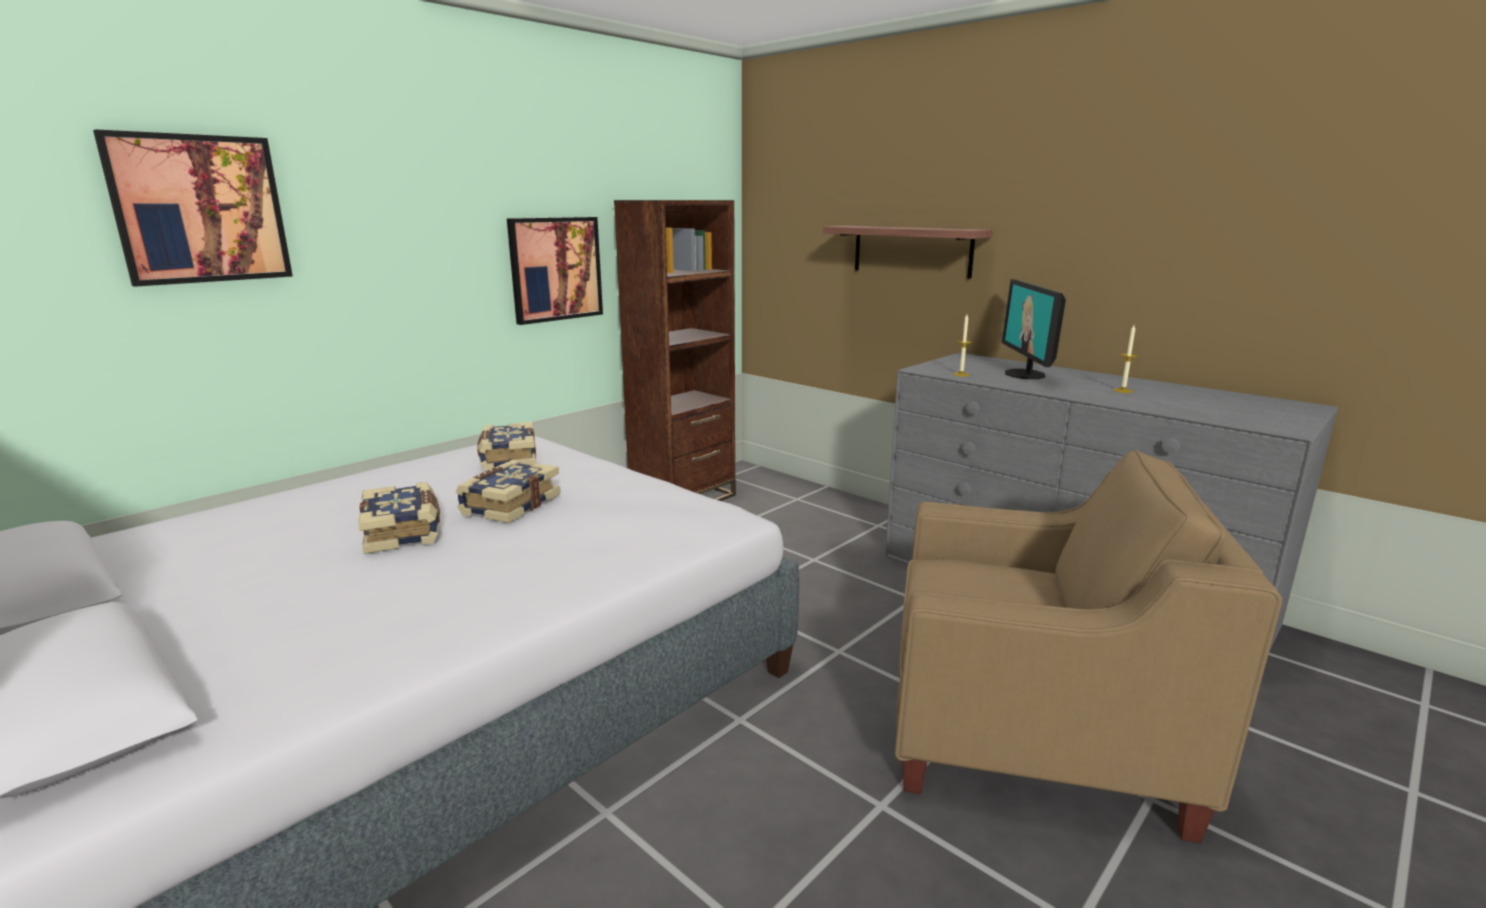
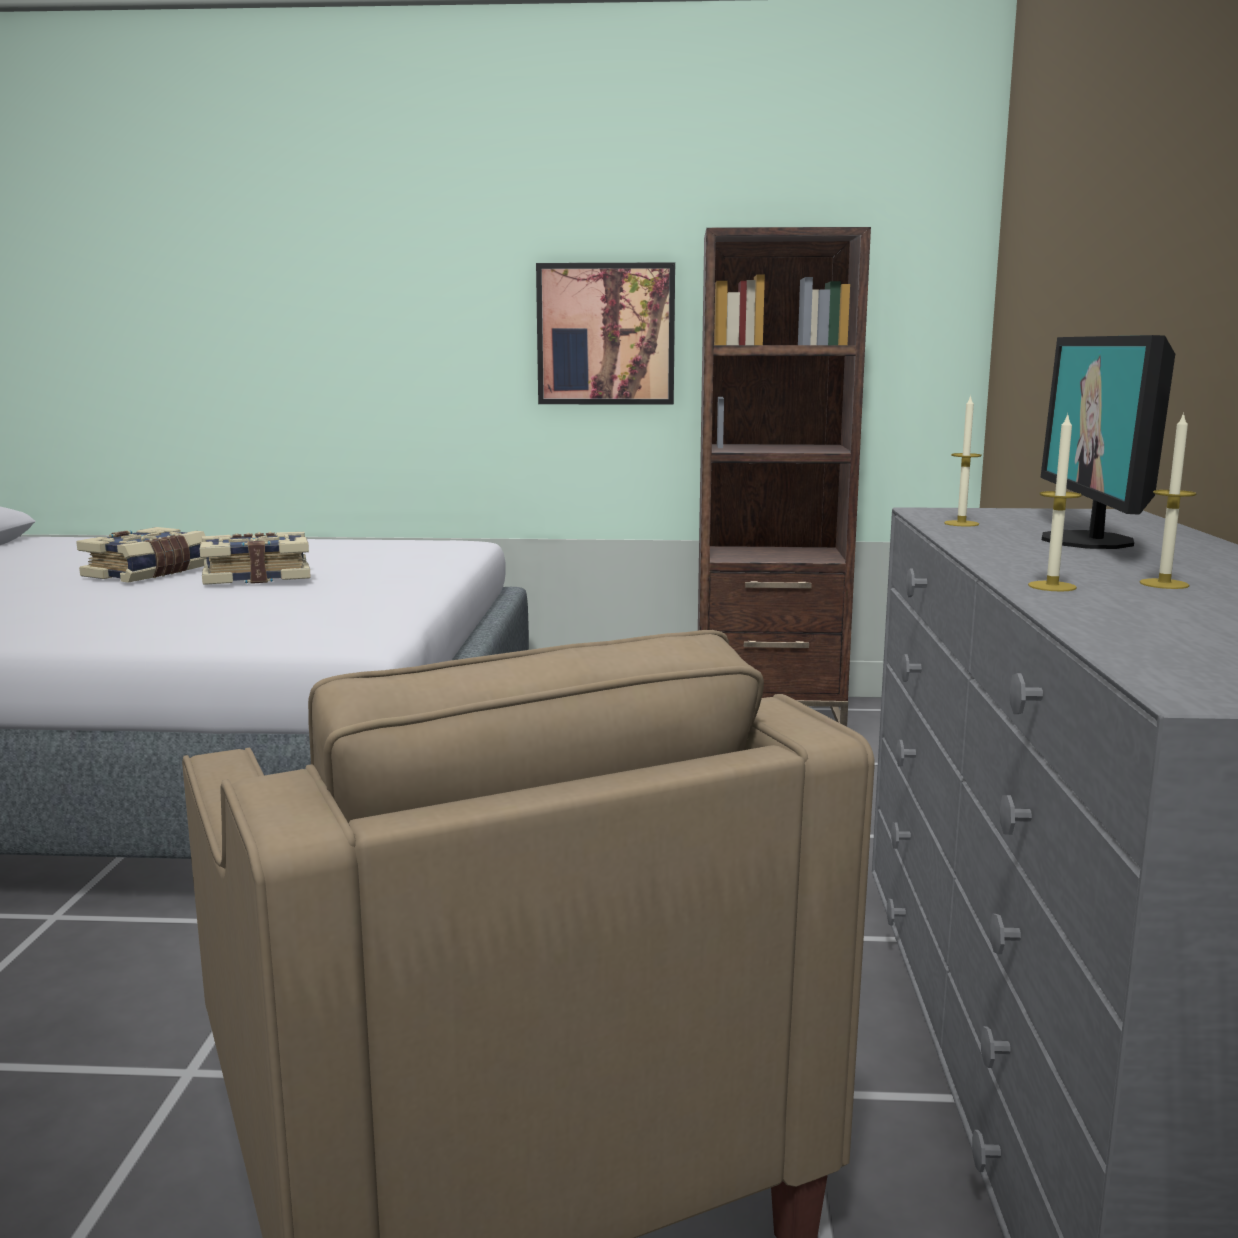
camera: 50 degrees right, 5 degrees down
picture [93,129,293,287] -> none
book [477,422,536,470] -> none
shelf [823,226,993,279] -> none
monitor [1002,279,1066,379] -> monitor turned 45 degrees counterclockwise [1040,335,1175,549]
none -> candle [1028,413,1082,592]

